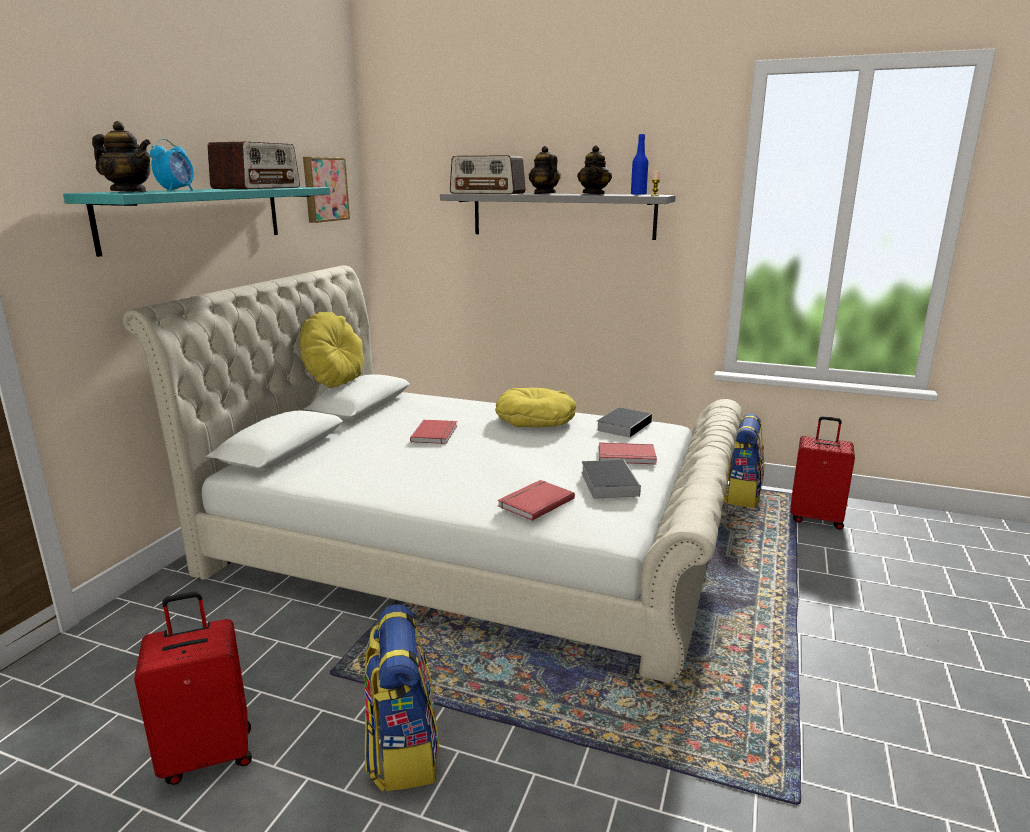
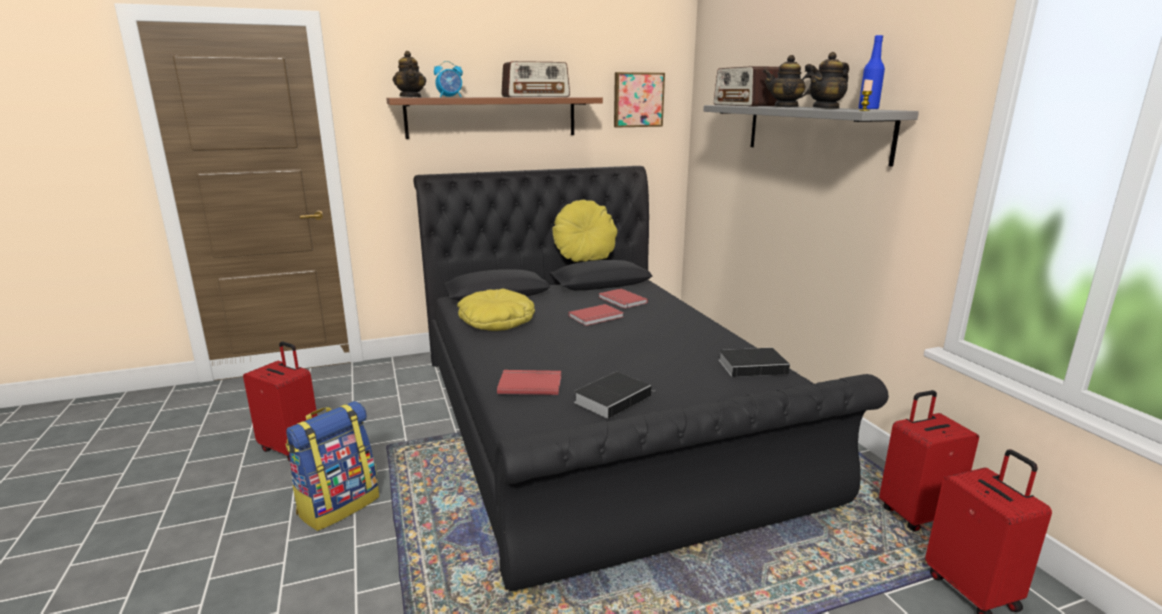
camera: 50 degrees right, 0 degrees up
turquoise shelf [63,187,330,257] -> brown shelf [386,97,603,139]
beige bed [122,265,742,683] -> black bed [414,166,889,591]
yellow pillow [495,388,576,428] -> yellow pillow moved to [457,289,535,331]
teapot [529,146,561,194] -> teapot turned 105 degrees counterclockwise [763,55,814,107]
red book [599,443,657,464] -> red book moved to [598,289,648,309]
backpack [724,414,764,508] -> red suitcase [879,390,979,531]

